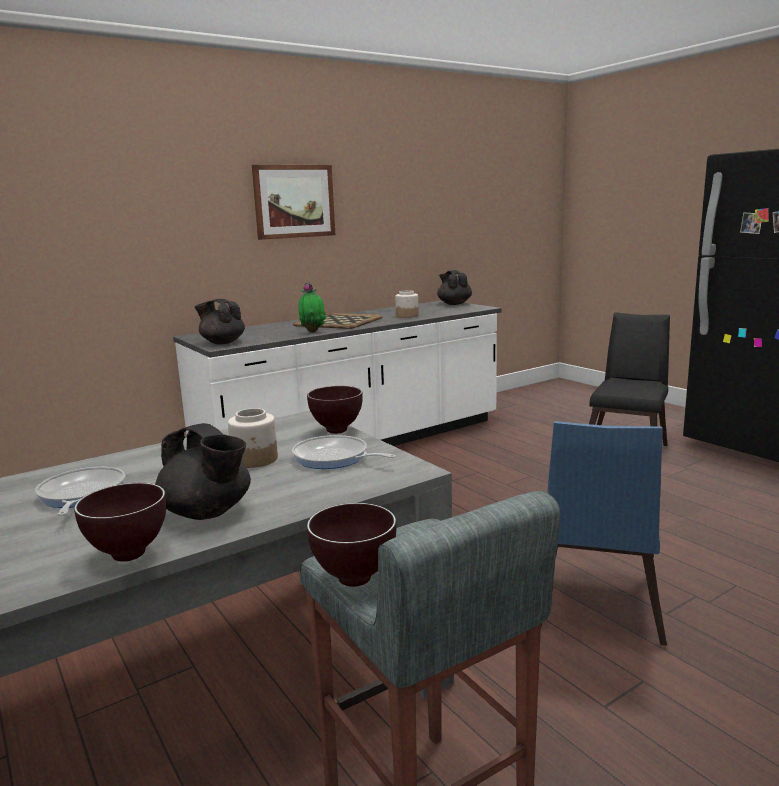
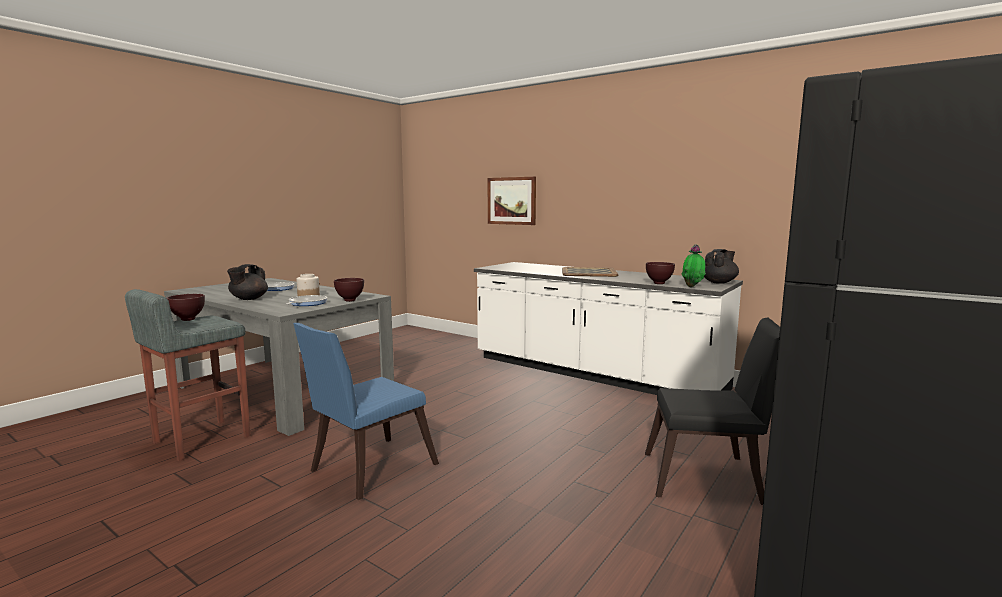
camera: 70 degrees right, 5 degrees down
brown bowl [74,483,166,562] -> brown bowl moved to [646,262,675,284]
black teapot [195,299,245,344] -> none
picture [252,165,335,240] -> picture moved to [488,177,536,225]
potted plant [299,282,326,333] -> potted plant moved to [682,244,706,287]
jar [395,290,419,318] -> none
blue chair [541,421,667,646] -> blue chair turned 45 degrees counterclockwise [293,323,439,500]

